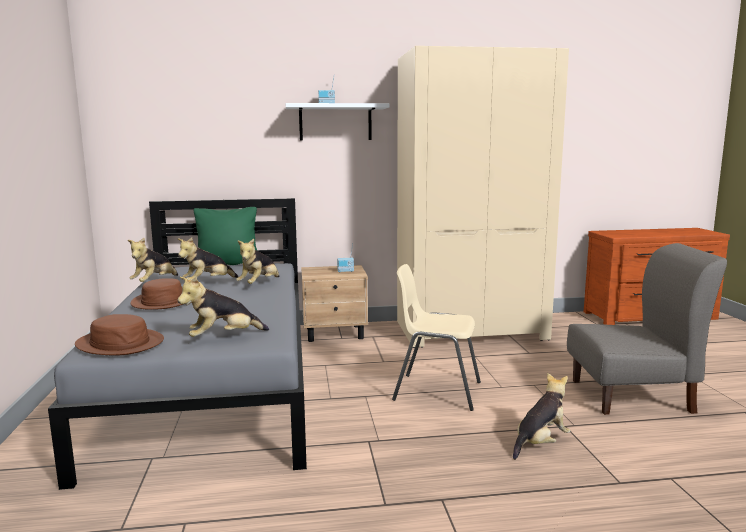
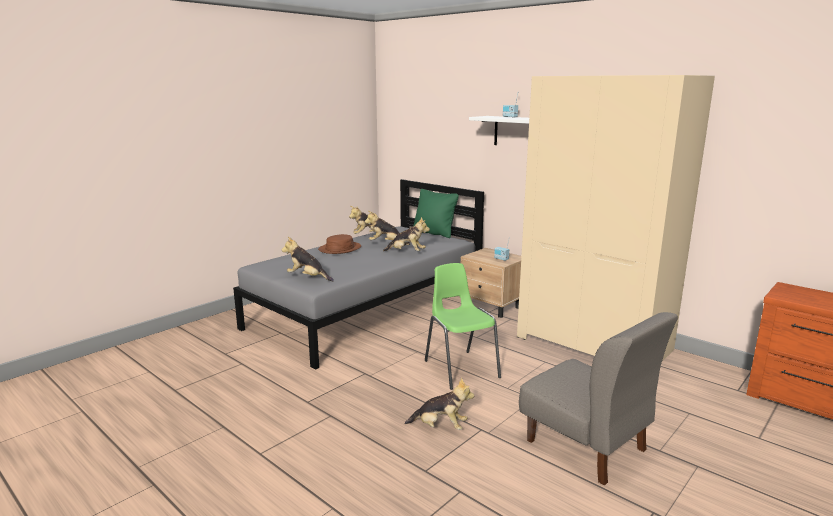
camera: 50 degrees right, 5 degrees up
brown hat [75,314,164,356] -> none
plush toy [236,239,279,284] -> plush toy turned 150 degrees counterclockwise [383,217,430,251]
beige chair [392,264,481,411] -> green chair [425,263,501,390]

